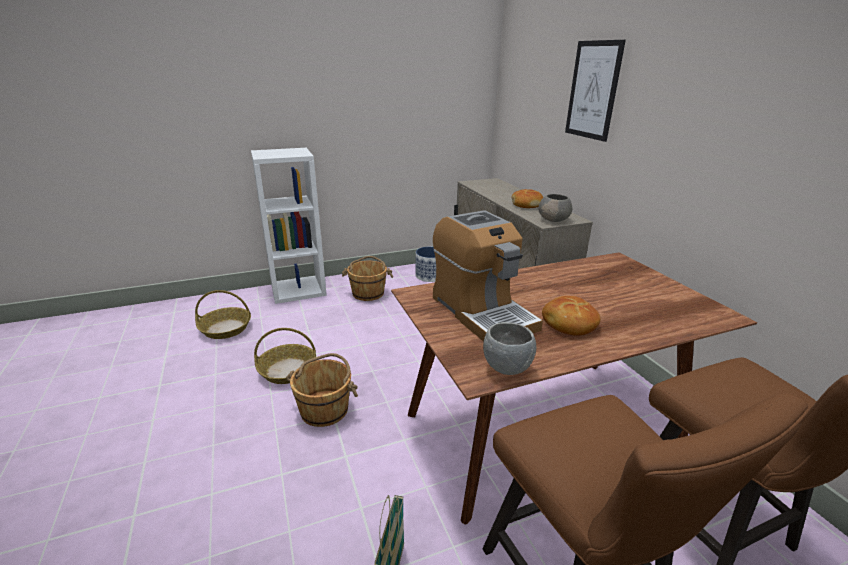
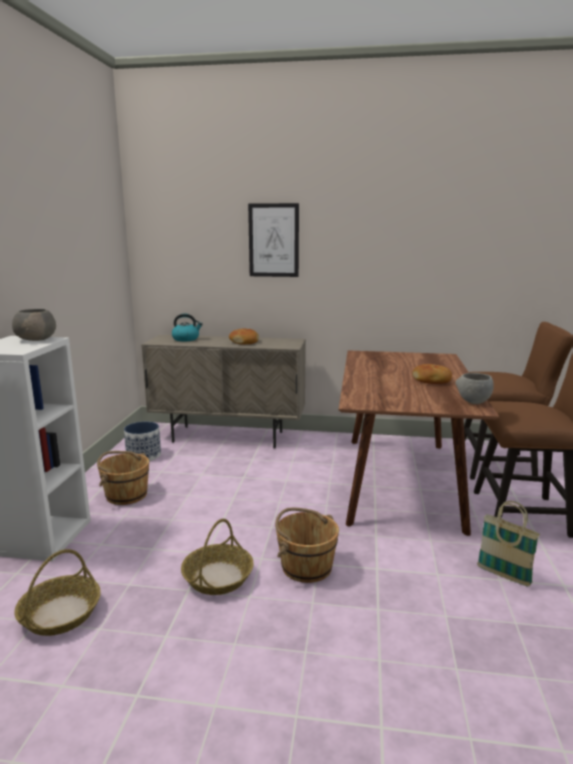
camera: 60 degrees left, 10 degrees down
coffee machine [433,210,543,342] -> none
grey bowl [538,194,572,222] -> grey bowl moved to [12,309,56,341]
none -> kettle [172,314,203,341]

